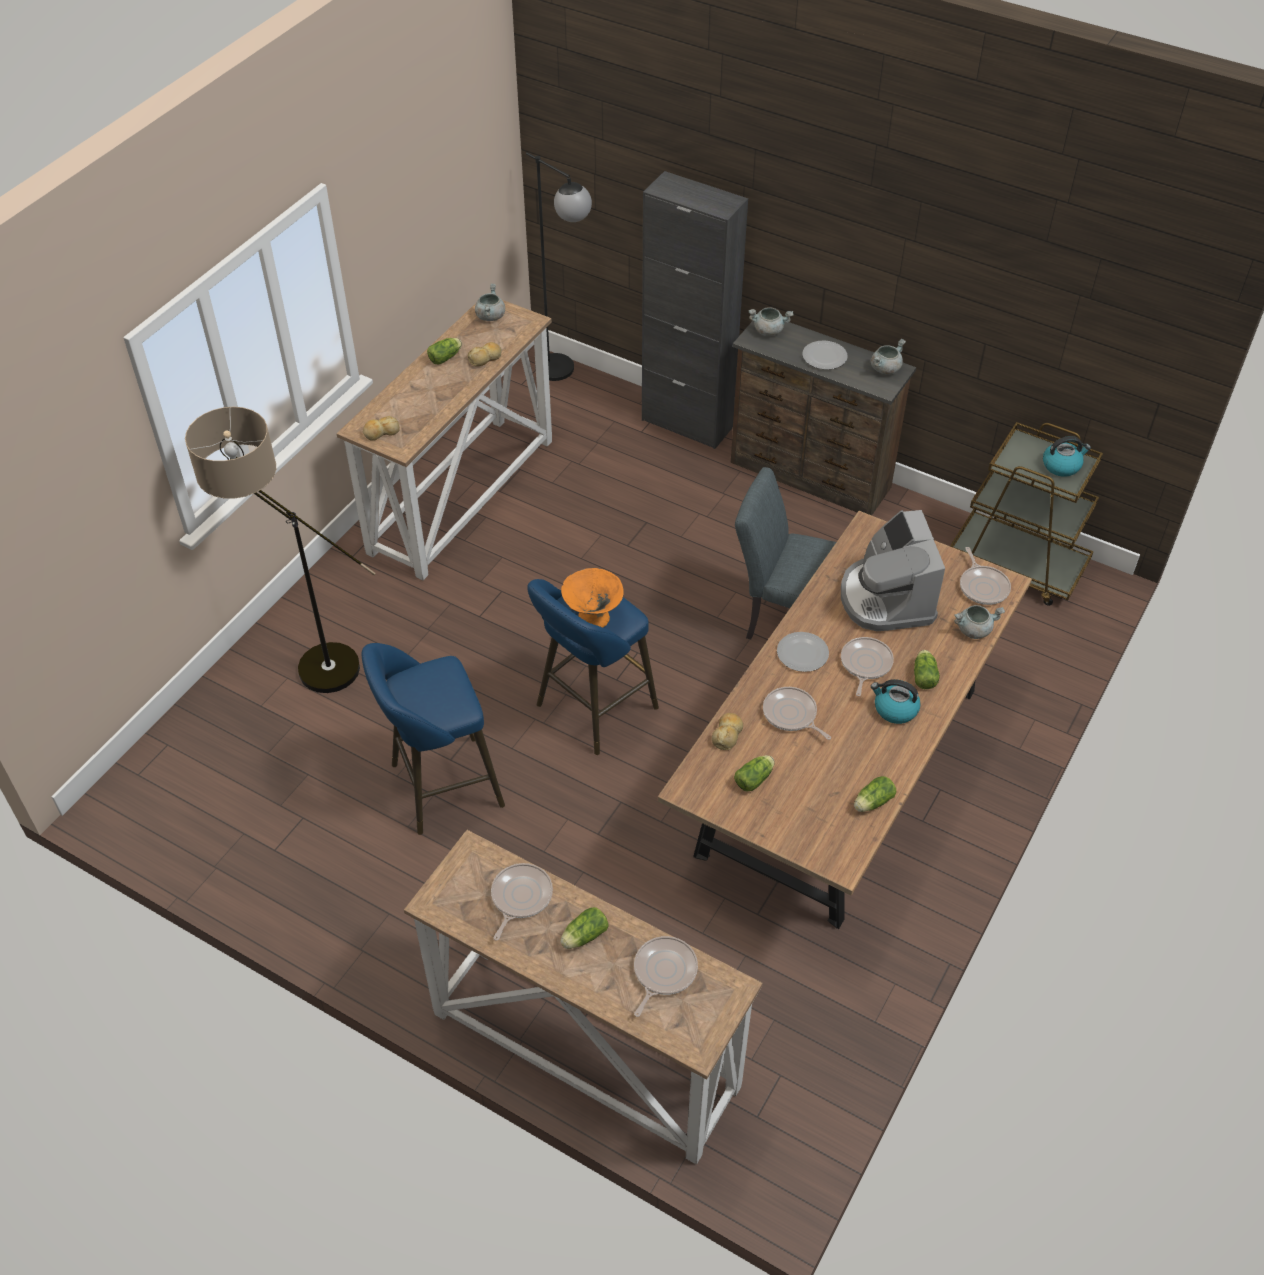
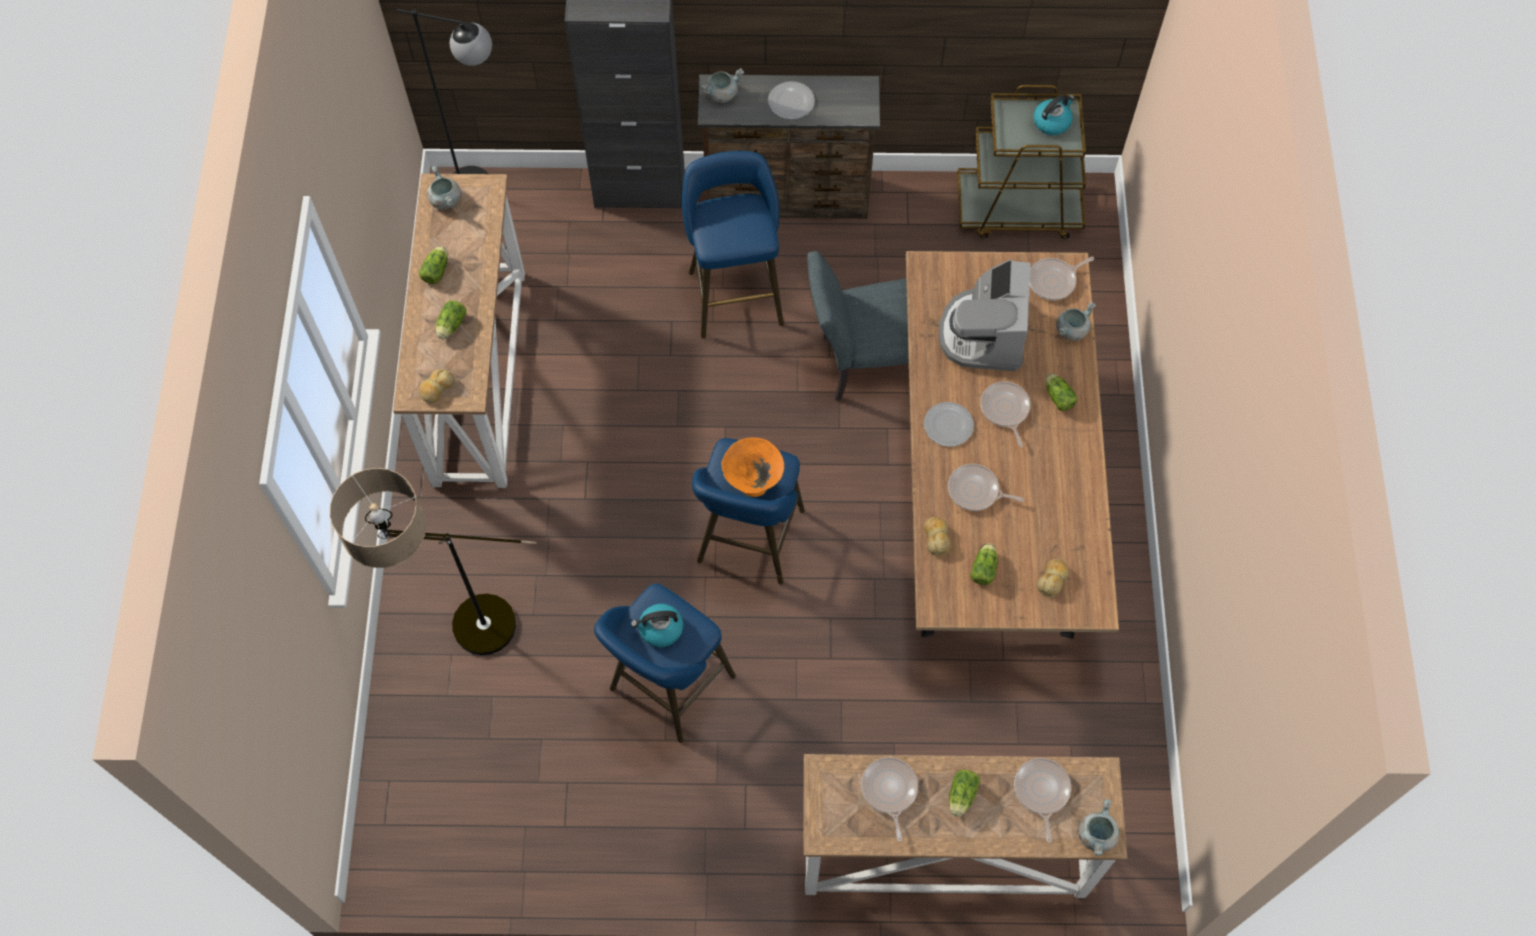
camera: 30 degrees left, 15 degrees up
bread [468,342,502,366] -> bread moved to [1037,559,1069,598]
coffee machine [841,510,945,631] -> coffee machine turned 45 degrees clockwise [939,259,1031,371]
lettuce [854,776,897,812] -> lettuce moved to [436,300,466,339]
grey cooking pot [871,339,906,375] -> grey cooking pot moved to [1079,799,1119,856]
kettle [871,679,921,724] -> kettle moved to [631,604,683,647]
frying pan [960,547,1011,605] -> frying pan turned 105 degrees clockwise [1030,257,1094,300]
none -> blue stool [682,151,784,339]

